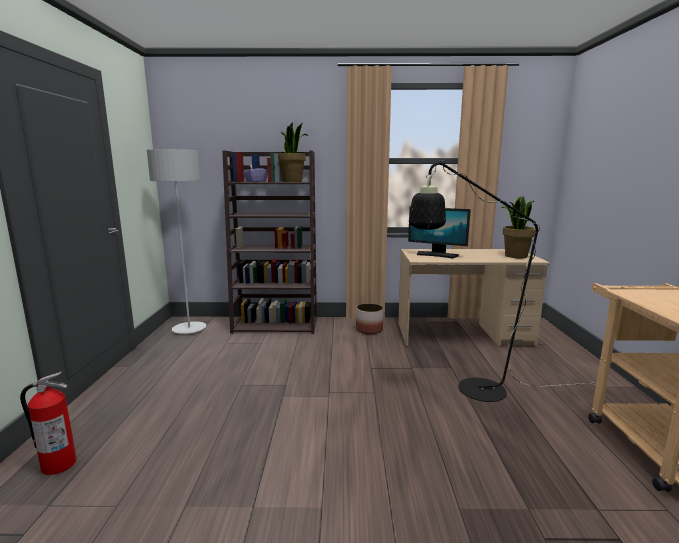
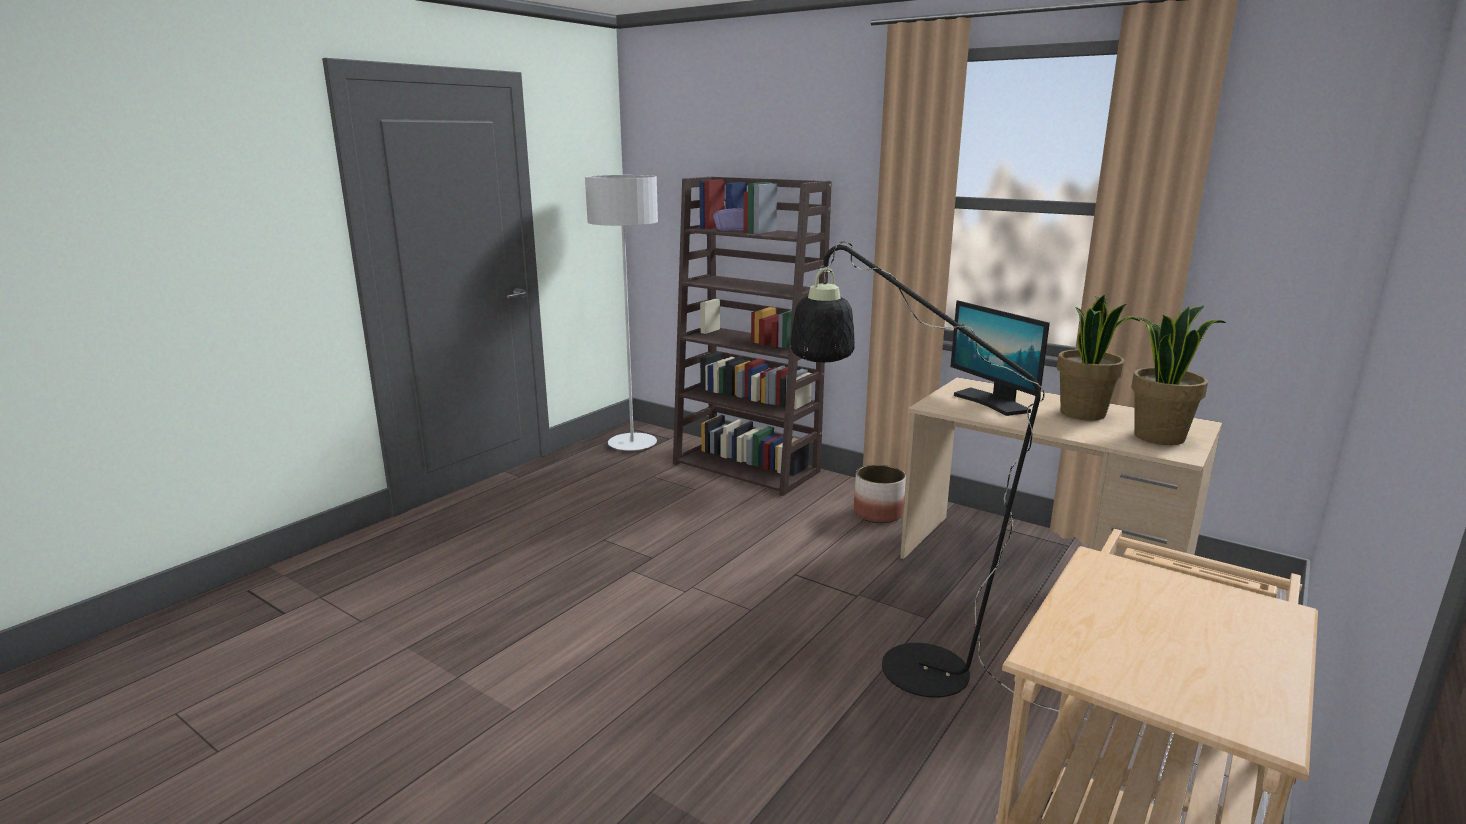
camera: 35 degrees right, 5 degrees up
fire extinguisher [20,372,77,475] -> none
potted plant [278,122,308,182] -> potted plant moved to [1057,295,1141,421]

